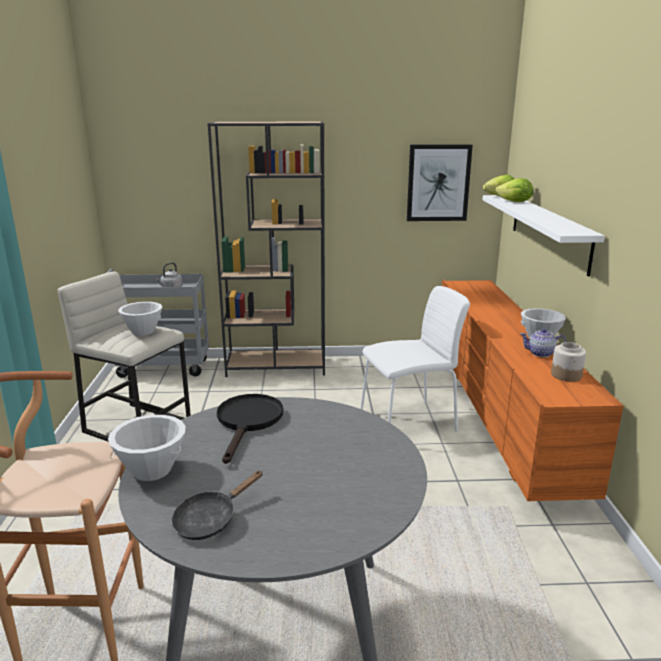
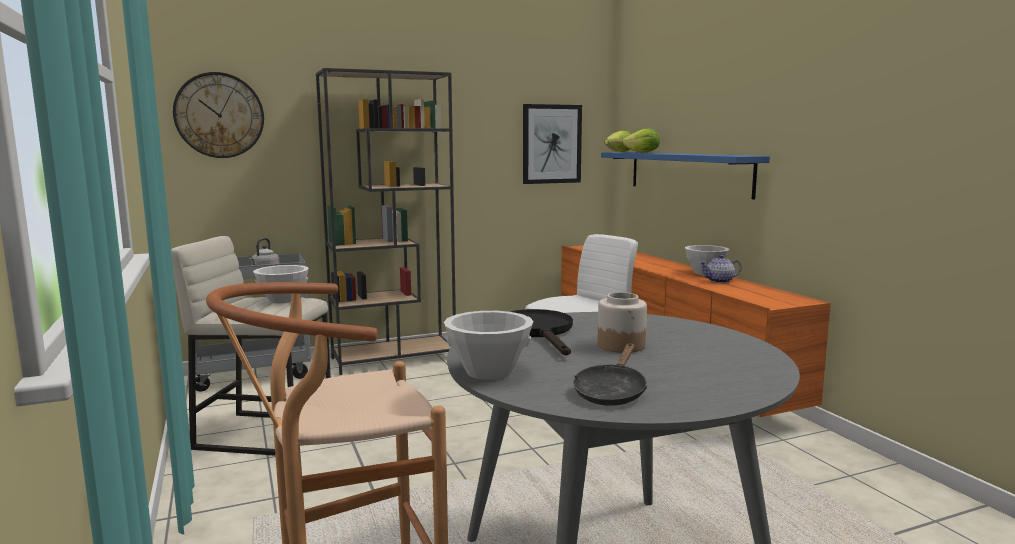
camera: 20 degrees left, 10 degrees down
white shelf [482,195,605,276] -> blue shelf [601,152,770,199]
jar [551,342,586,382] -> jar moved to [598,292,647,353]
none -> wall clock [173,72,264,158]

